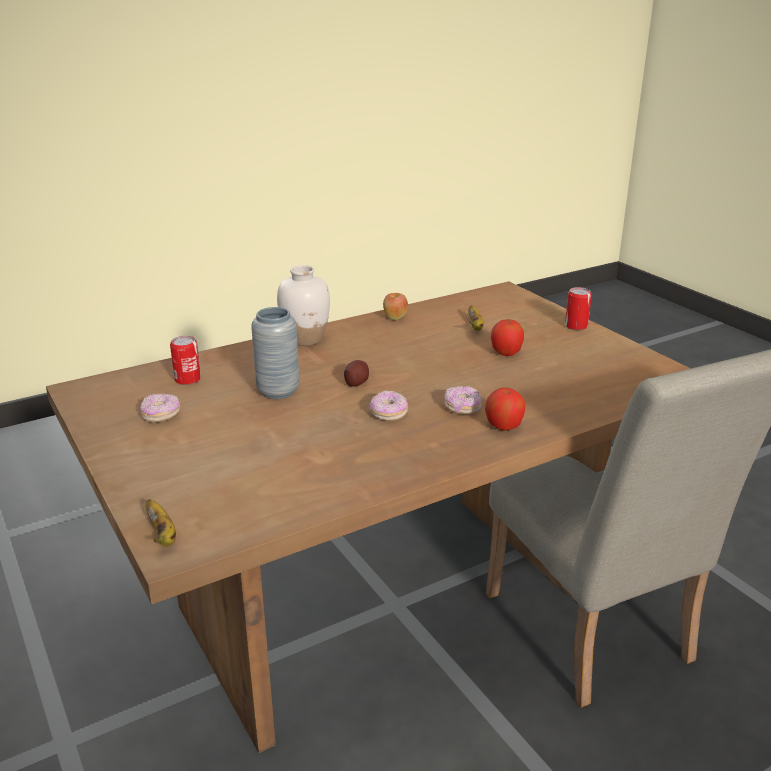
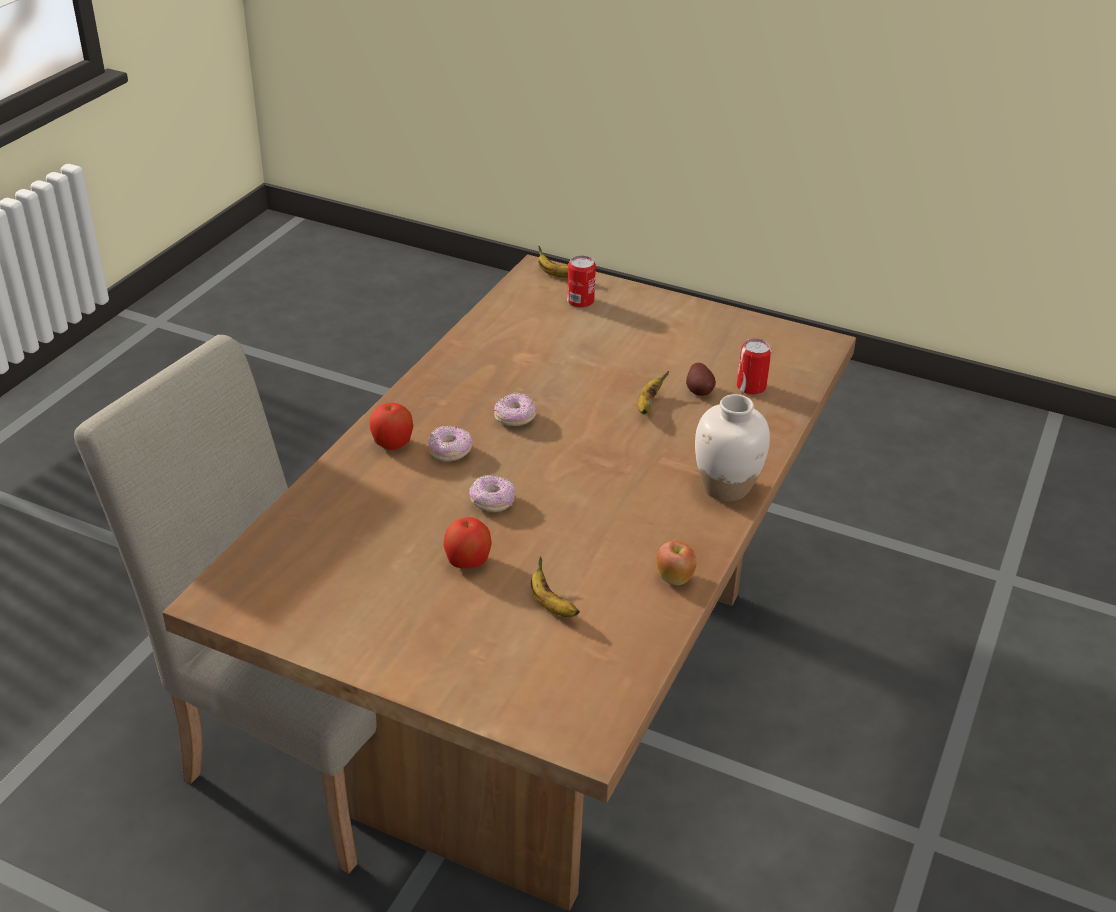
camera: 145 degrees right, 10 degrees up
donut [140,394,180,423] -> donut moved to [469,475,516,512]
grey vase [251,307,299,399] -> banana [638,371,669,415]
potato [344,360,369,387] -> potato moved to [686,363,716,396]
can [565,287,592,330] -> can moved to [567,256,596,308]

